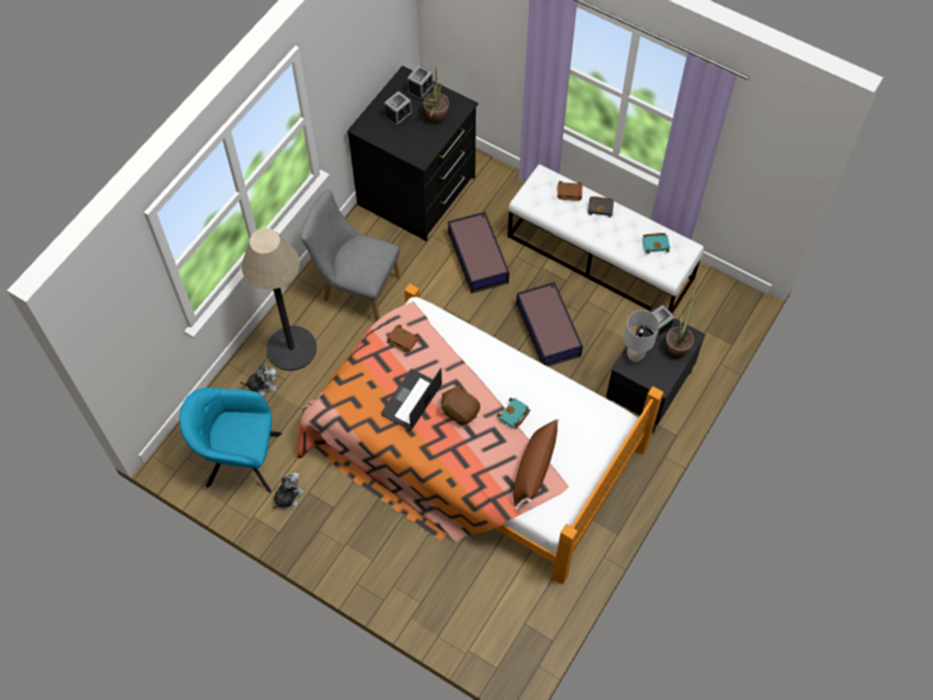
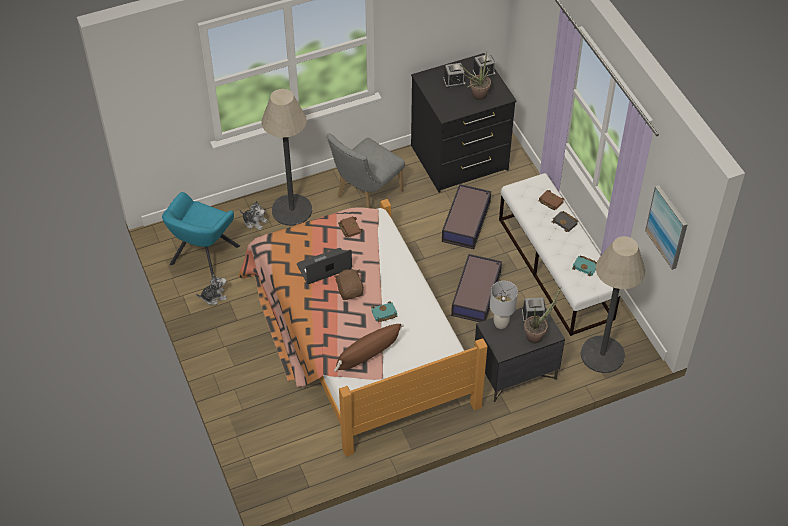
camera: 35 degrees right, 10 degrees down
turquoise armchair [179,388,282,493] -> turquoise armchair turned 105 degrees counterclockwise [162,192,240,276]
grey chair [301,190,401,321] -> grey chair turned 105 degrees counterclockwise [327,133,405,208]
none -> floor lamp [580,236,645,373]
none -> picture [645,185,688,270]

